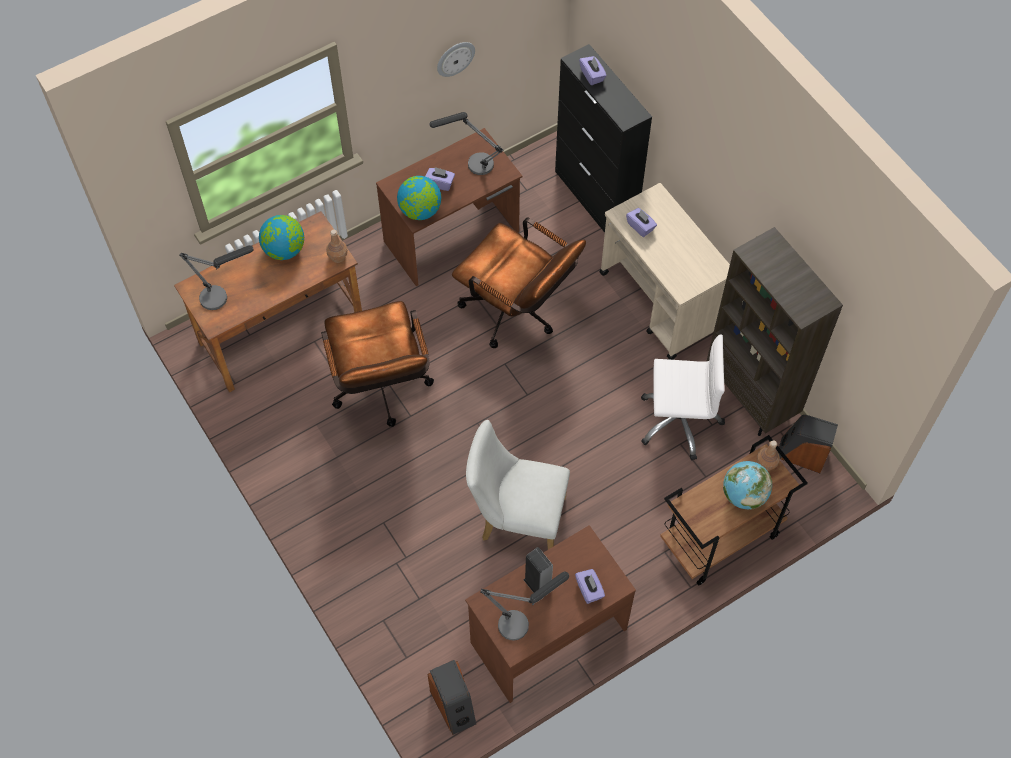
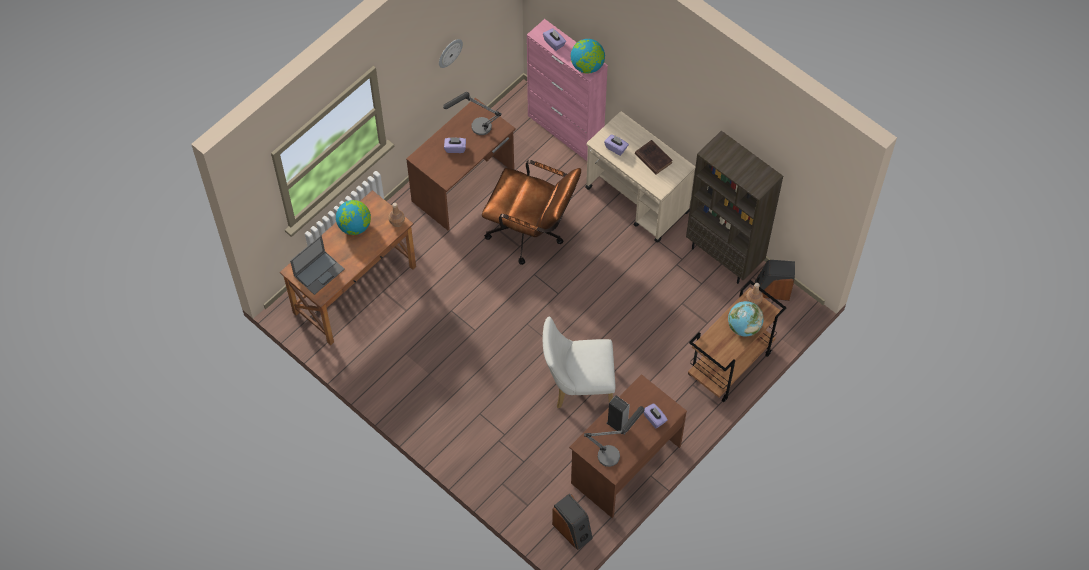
camera: 15 degrees left, 0 degrees up
table lamp [180,245,254,310] -> laptop [290,236,345,295]
brown office chair [321,301,434,427] -> none
globe [397,176,441,220] -> globe moved to [571,39,605,73]
black cabinet [555,44,652,233] -> pink cabinet [527,19,608,161]
white office chair [641,334,725,460] -> none
none -> brown book [635,140,673,175]

